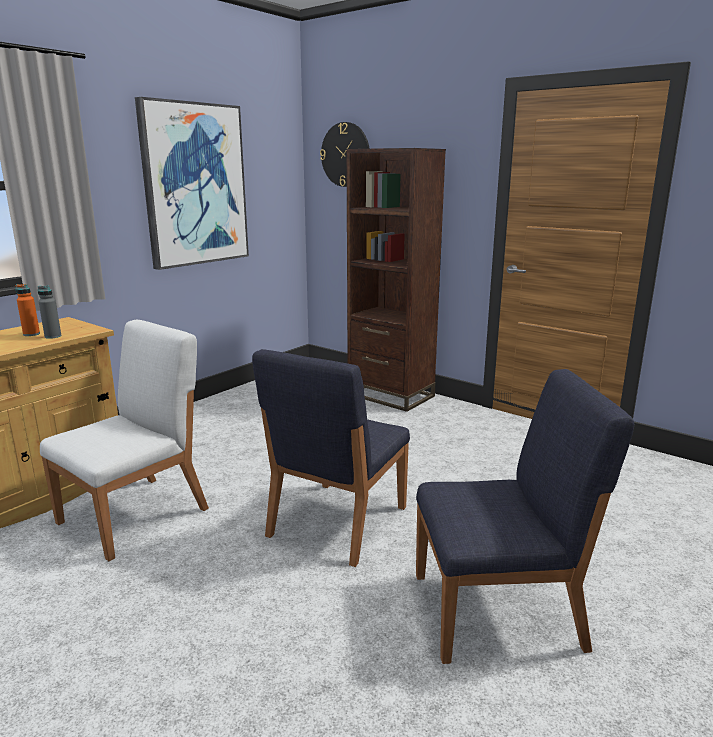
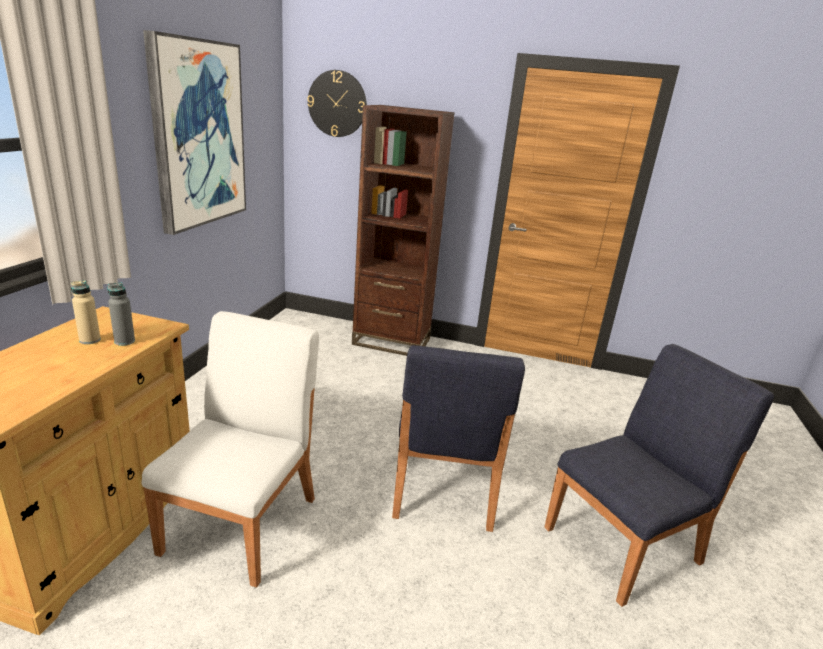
camera: 25 degrees left, 5 degrees up
orange bottle [16,284,40,336] -> beige bottle [71,281,101,344]

